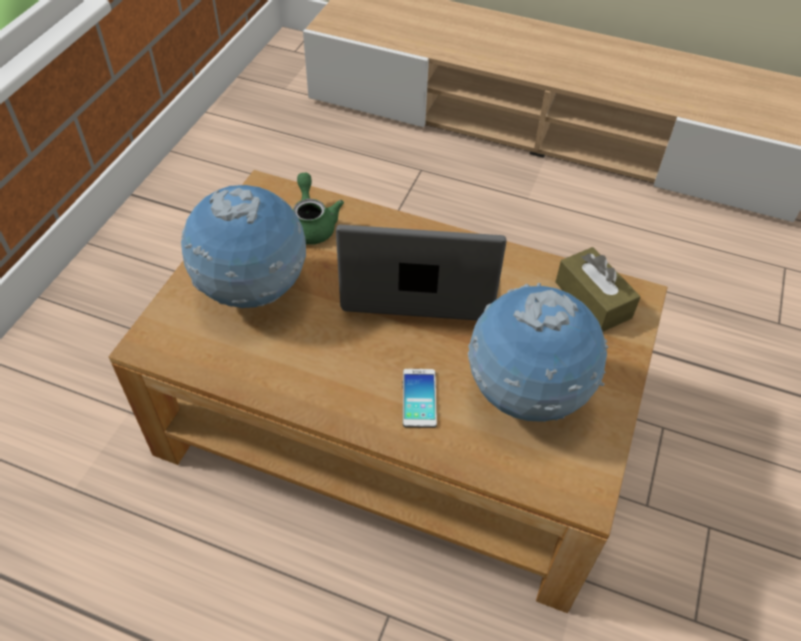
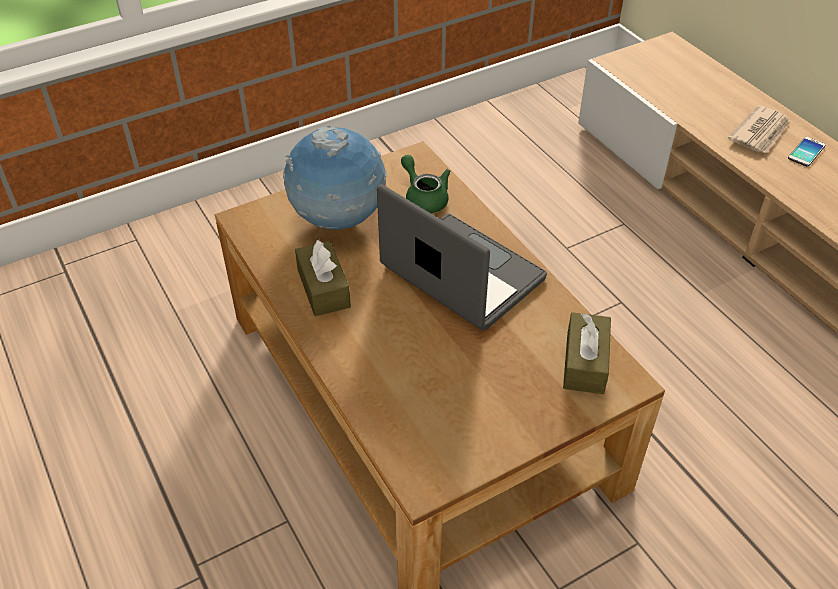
camera: 40 degrees right, 5 degrees down
green teapot [293,173,344,245] -> green teapot turned 60 degrees counterclockwise [401,155,451,213]
phone [402,369,437,428] -> phone moved to [788,137,826,167]
globe [468,283,609,422] -> none
none -> brown tissue box [295,240,351,316]
none -> newspaper [728,105,789,153]

